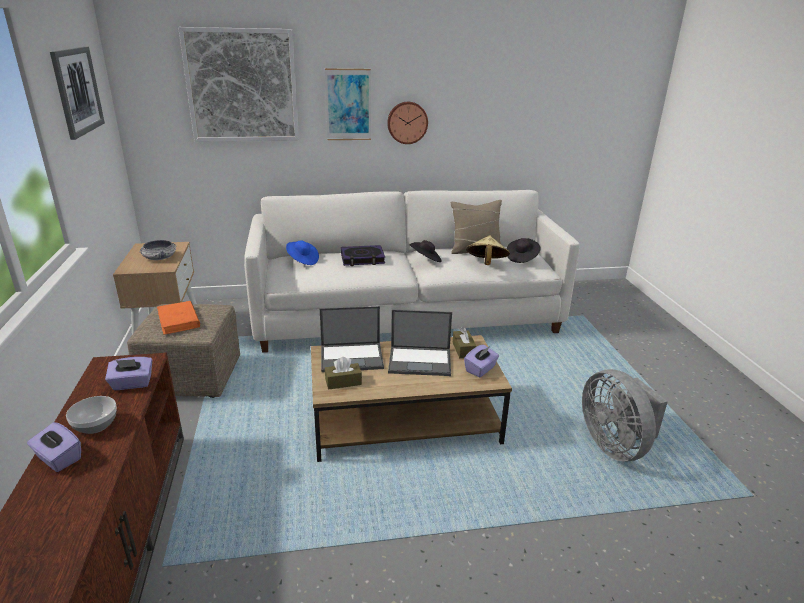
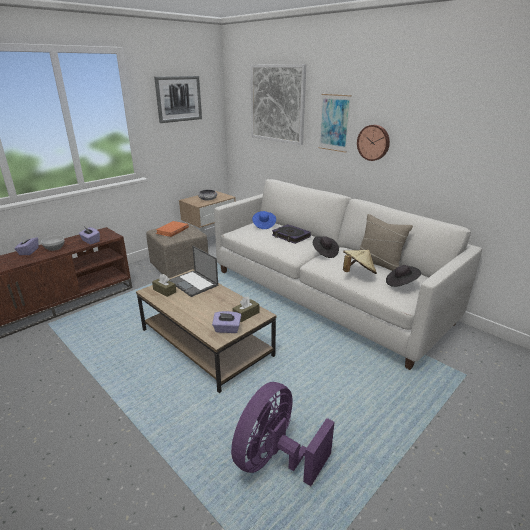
camera: 55 degrees right, 0 degrees up
laptop [388,310,452,376] -> none
grey fan [582,369,668,462] -> purple fan [231,382,335,486]

